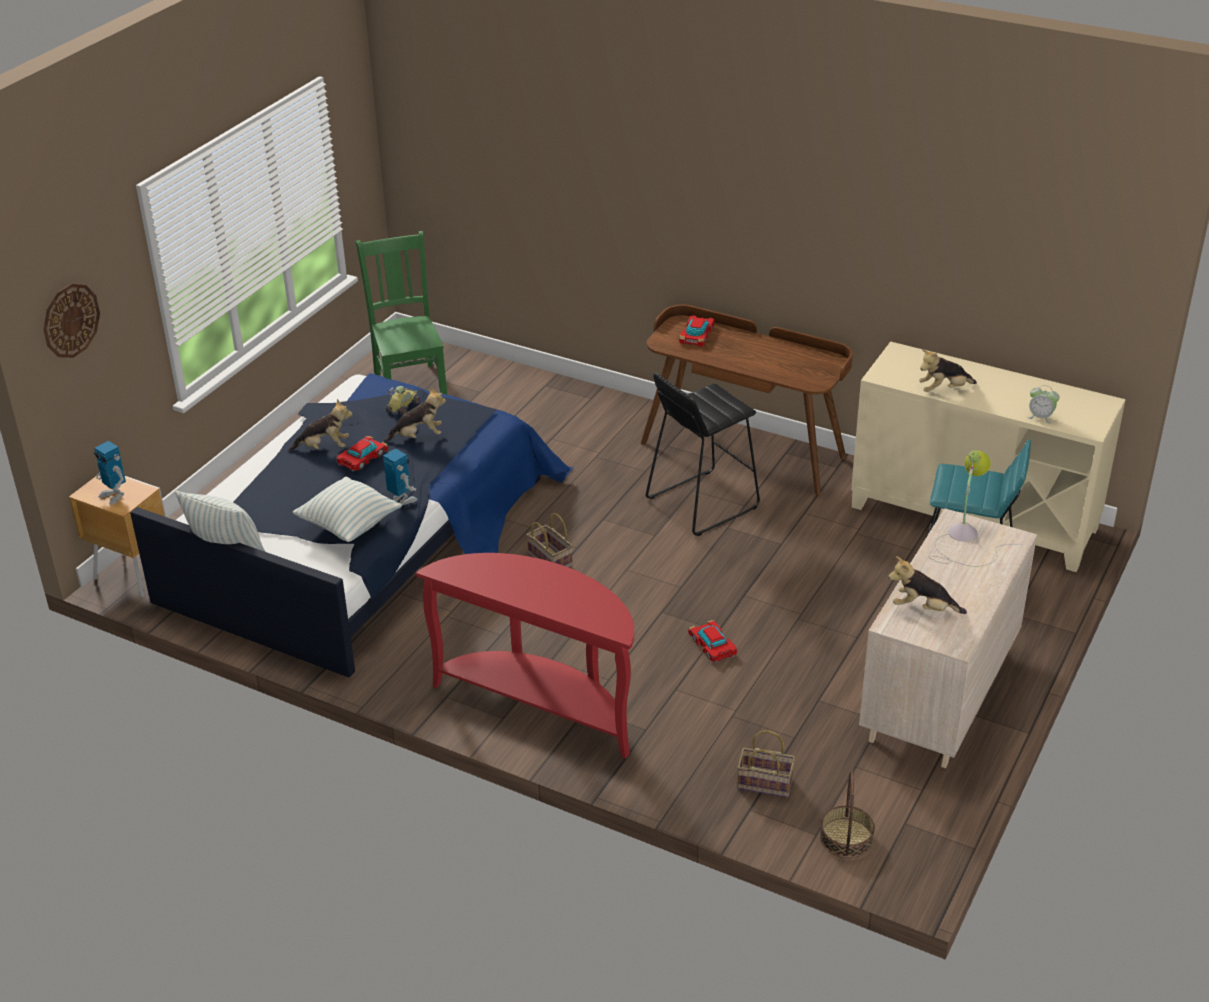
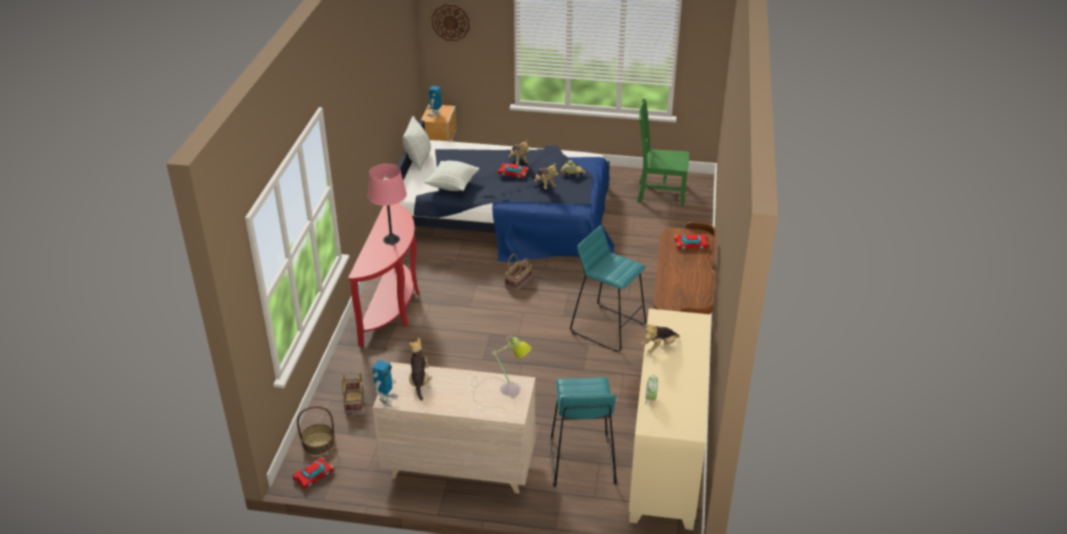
camera: 70 degrees right, 0 degrees up
green chair [356,231,447,395] -> green chair turned 135 degrees counterclockwise [637,99,689,206]
toy robot [383,449,418,505] -> toy robot moved to [372,360,399,407]
black stool [646,373,760,536] -> turquoise stool [570,225,646,352]
toy car [688,620,737,663] -> toy car moved to [293,457,334,489]
plush toy [919,350,977,392] -> plush toy turned 90 degrees counterclockwise [641,324,680,353]
none -> pink table lamp [368,164,407,245]

